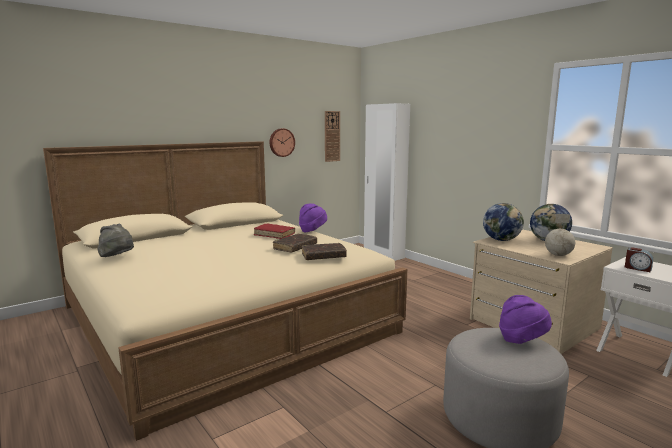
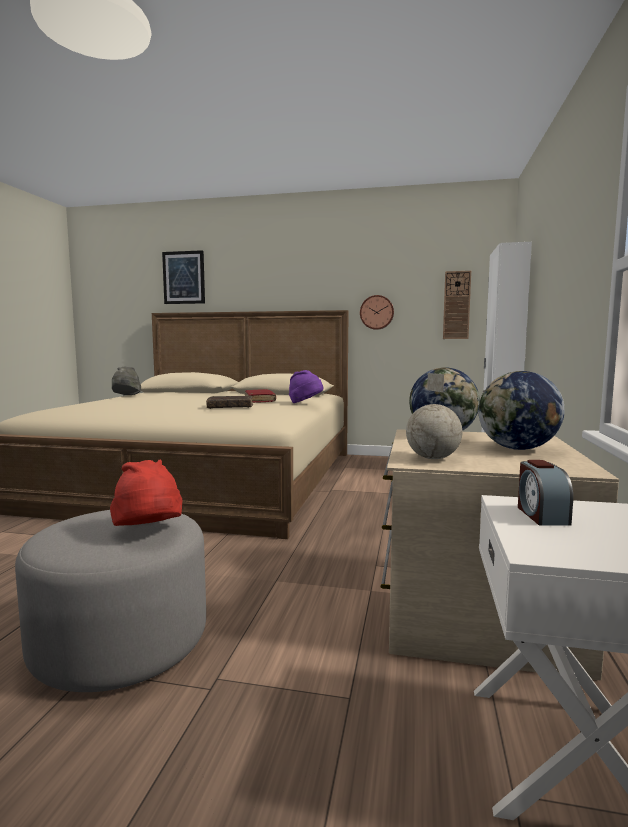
camera: 50 degrees right, 5 degrees down
brown book [302,243,347,260] -> none
purple hat [499,295,552,344] -> red hat [110,460,182,526]
none -> picture [162,250,205,304]

